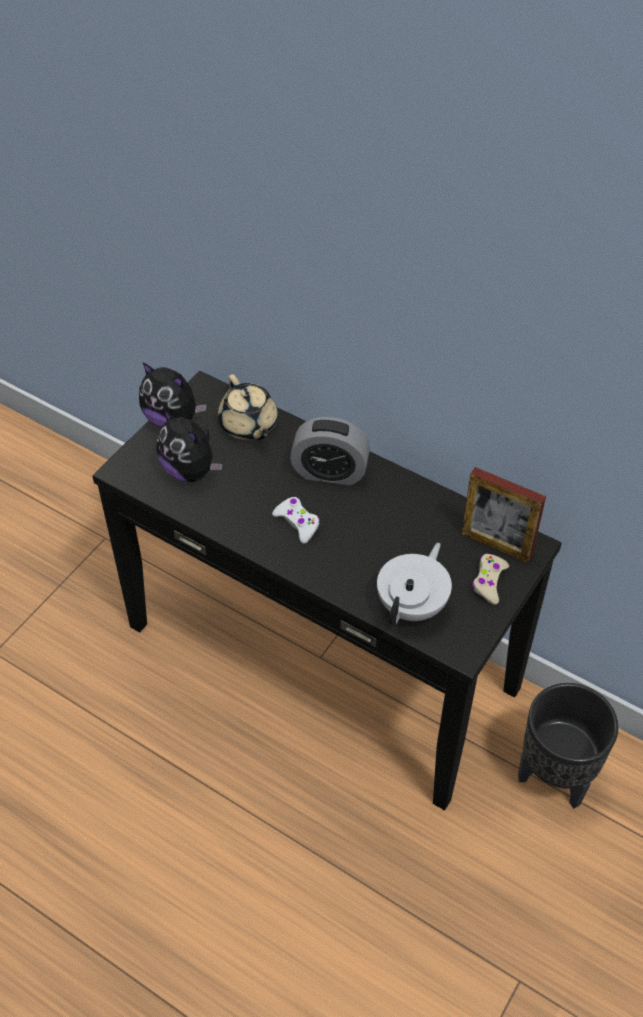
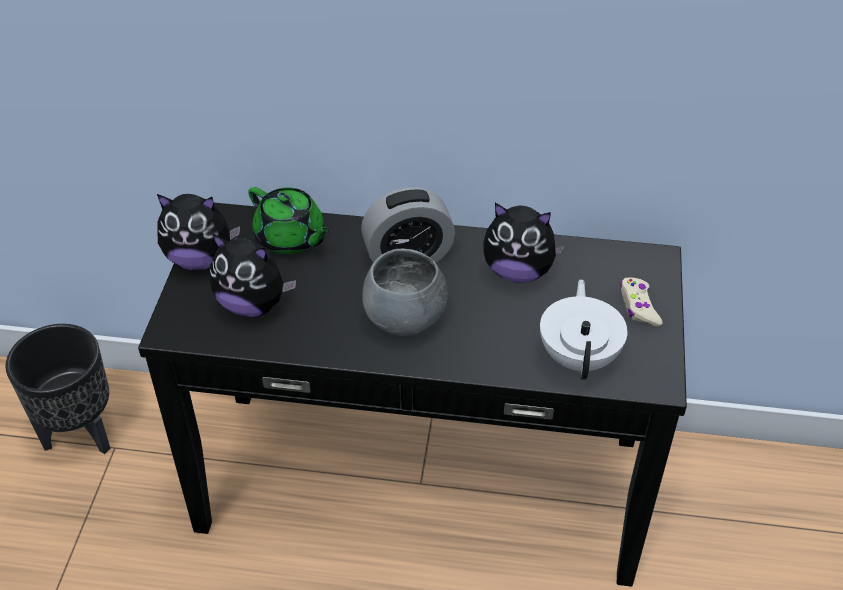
camera: 25 degrees left, 5 degrees down
beige teapot [218,374,278,440] -> green teapot [248,187,331,254]
white game controller [272,497,320,544] -> grey bowl [362,249,448,336]
picture frame [461,467,546,563] -> none
black planter [518,683,619,809] -> black planter moved to [5,324,111,454]
none -> plush toy [483,203,565,283]

